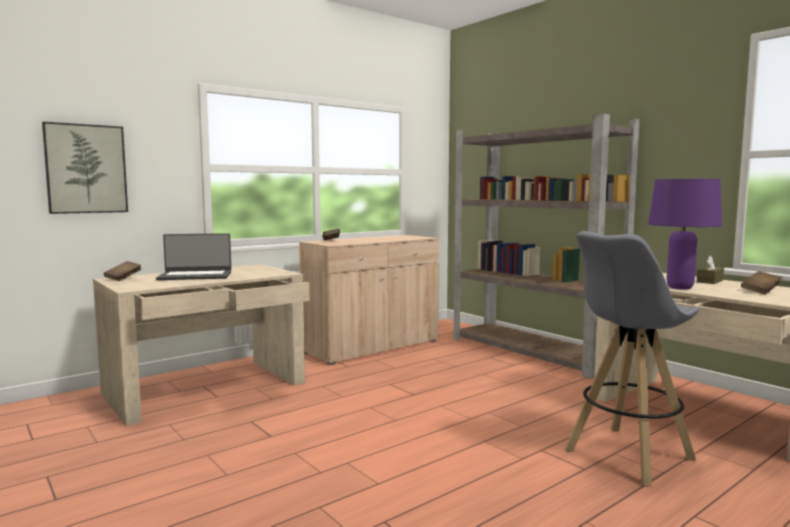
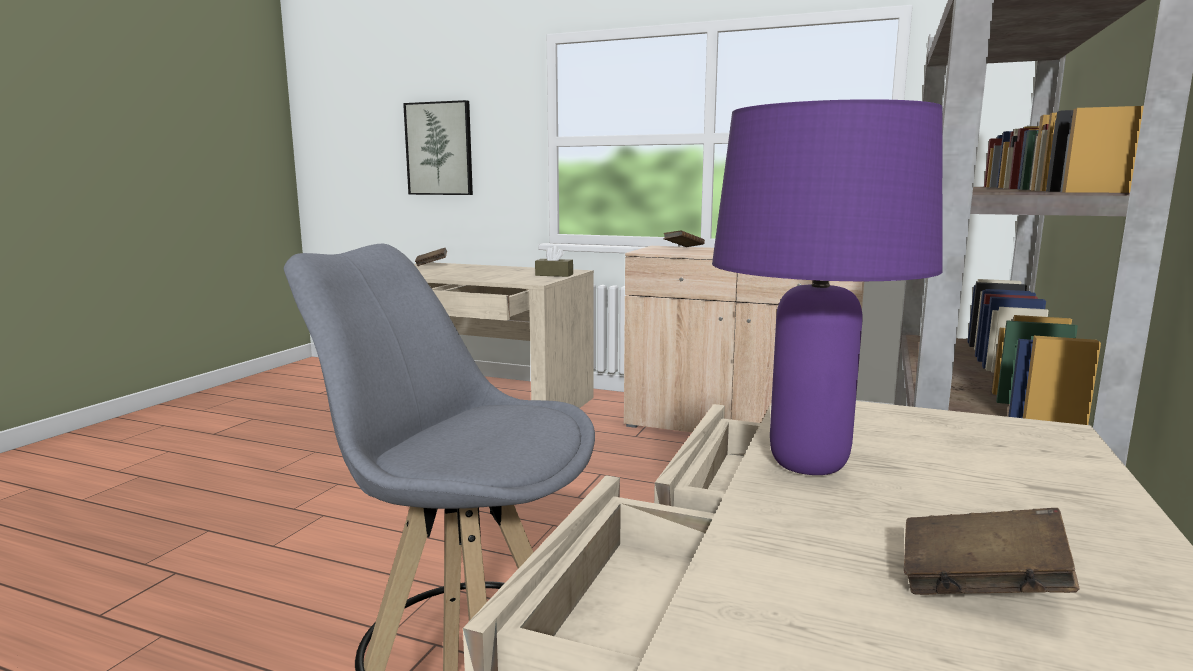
camera: 60 degrees right, 5 degrees up
laptop [156,233,231,280] -> none
brown tissue box [697,256,724,284] -> brown tissue box moved to [535,245,573,277]

